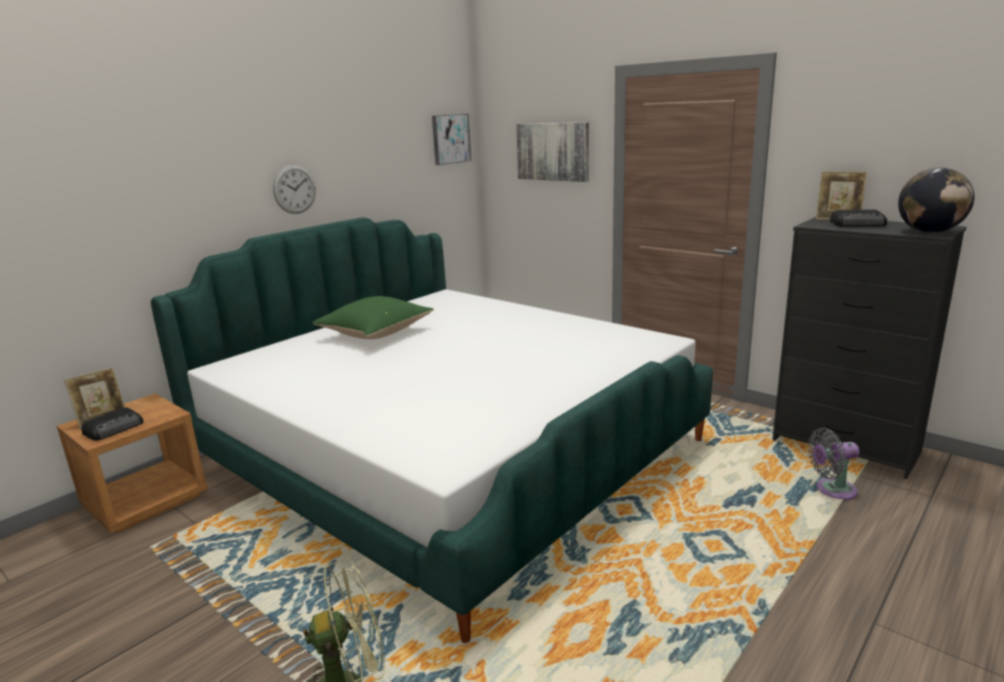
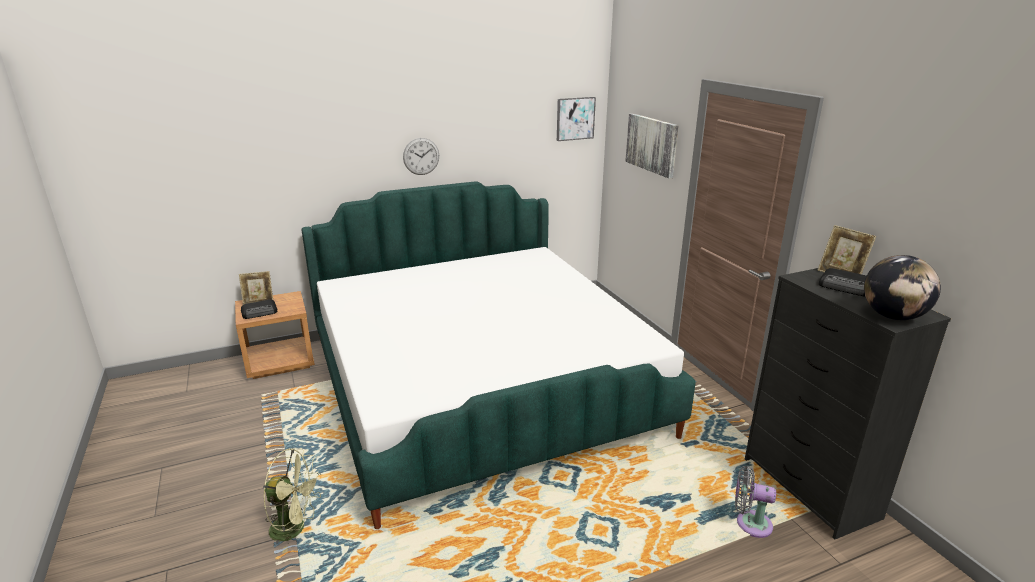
camera: 25 degrees right, 5 degrees up
green pillow [312,296,434,339] -> none

